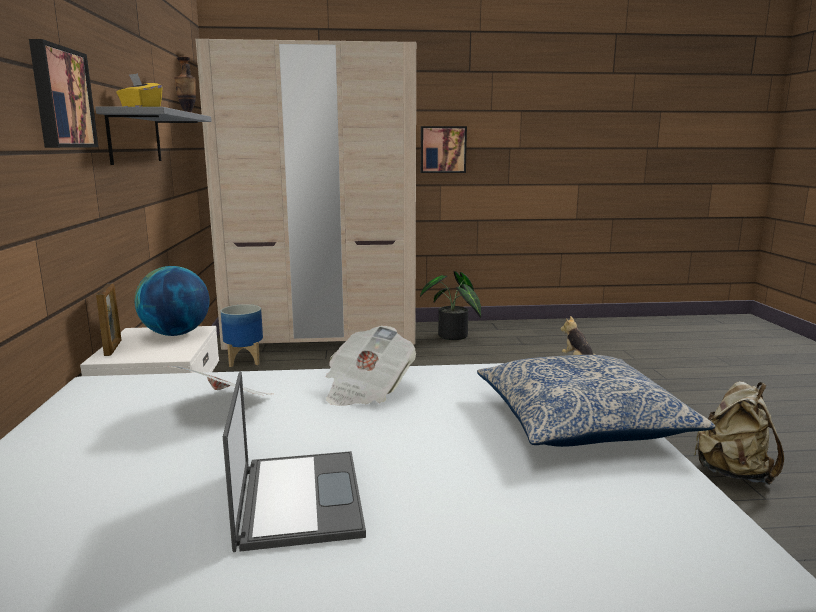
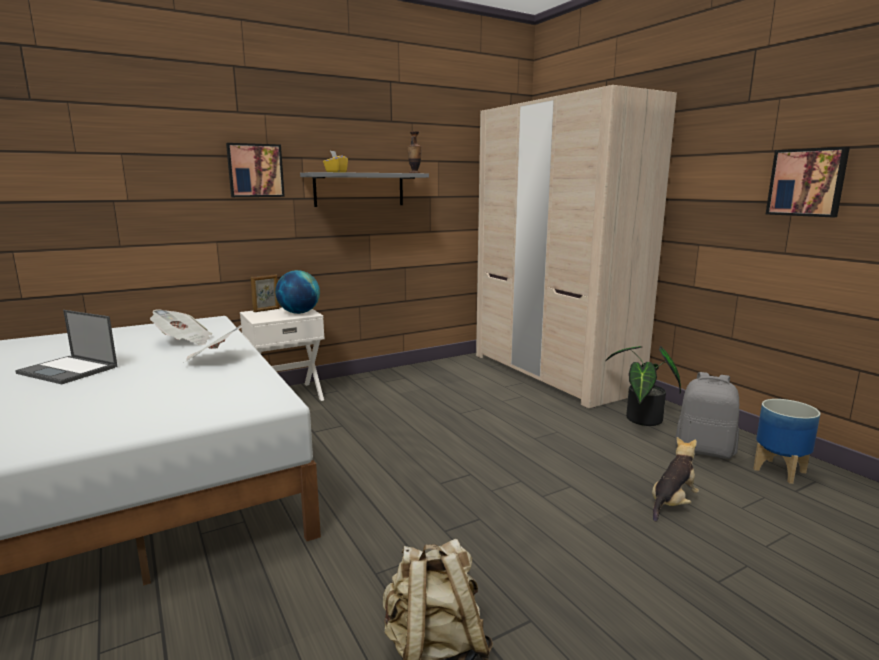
camera: 65 degrees right, 0 degrees up
planter [221,304,263,367] -> planter moved to [753,399,821,484]
laptop [223,372,366,552] -> laptop turned 60 degrees clockwise [15,310,118,384]
picture [421,126,467,173] -> picture moved to [766,147,850,217]
pillow [477,355,715,447] -> none
none -> grey backpack [675,372,739,459]

